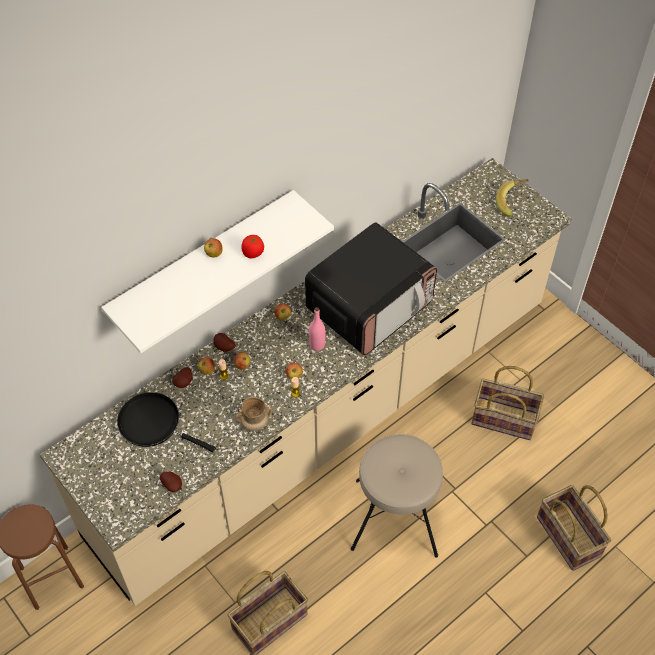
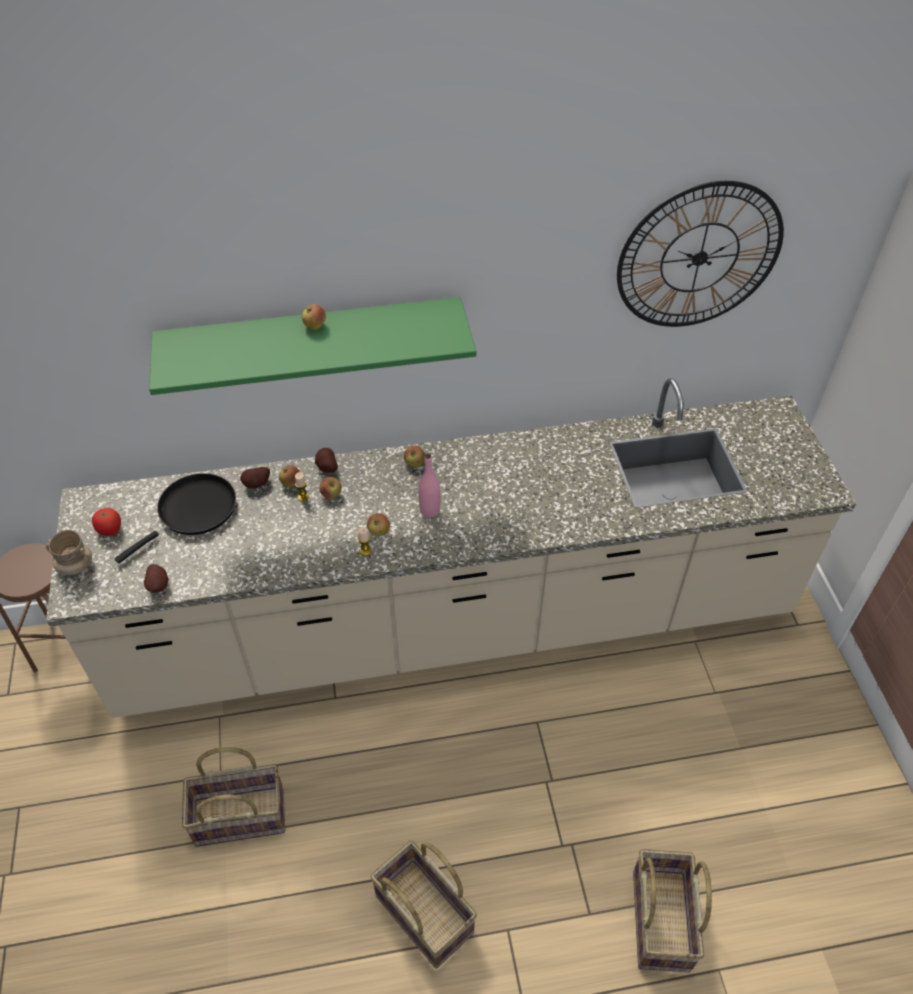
camera: 30 degrees right, 5 degrees down
white shelf [101,190,334,353] -> green shelf [149,297,476,395]
black frying pan [117,392,216,452] -> black frying pan turned 75 degrees clockwise [114,473,236,563]
beige mug [235,397,272,431] -> beige mug moved to [46,530,92,575]
tomato [241,235,264,258] -> tomato moved to [92,508,121,536]
microwave [305,222,437,355] -> none
beige stool [351,434,443,558] -> none
basket [471,366,544,440] -> basket moved to [370,841,477,969]
banana [496,179,529,217] -> none
none -> wall clock [617,181,784,327]

